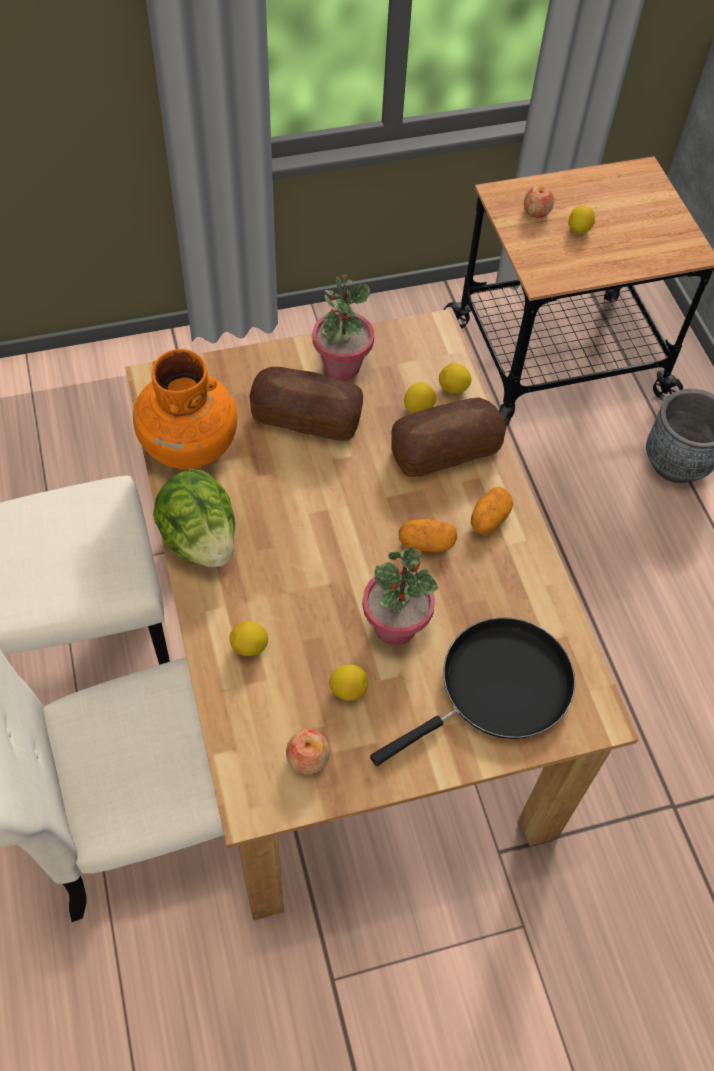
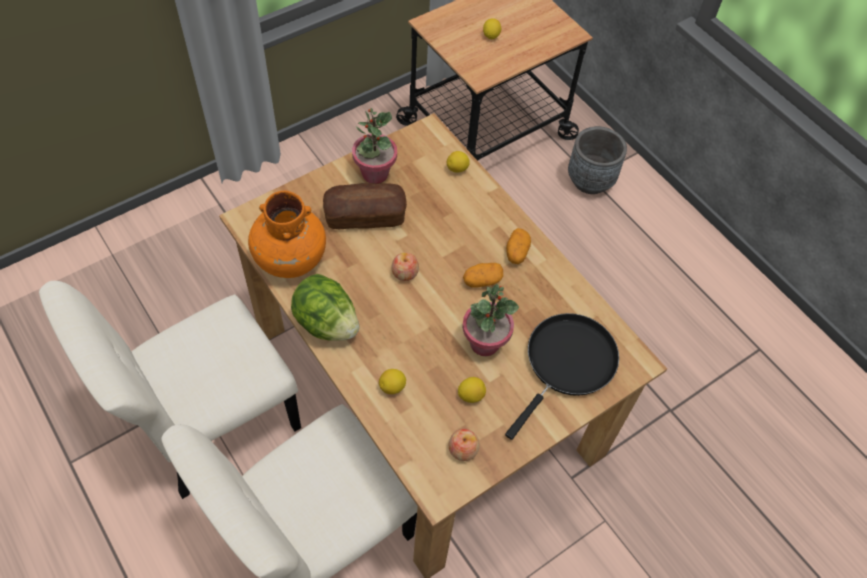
camera: 20 degrees left, 0 degrees up
bread [391,398,506,477] -> none
lemon [404,382,436,413] -> none
apple [524,185,554,218] -> apple moved to [391,252,419,281]

